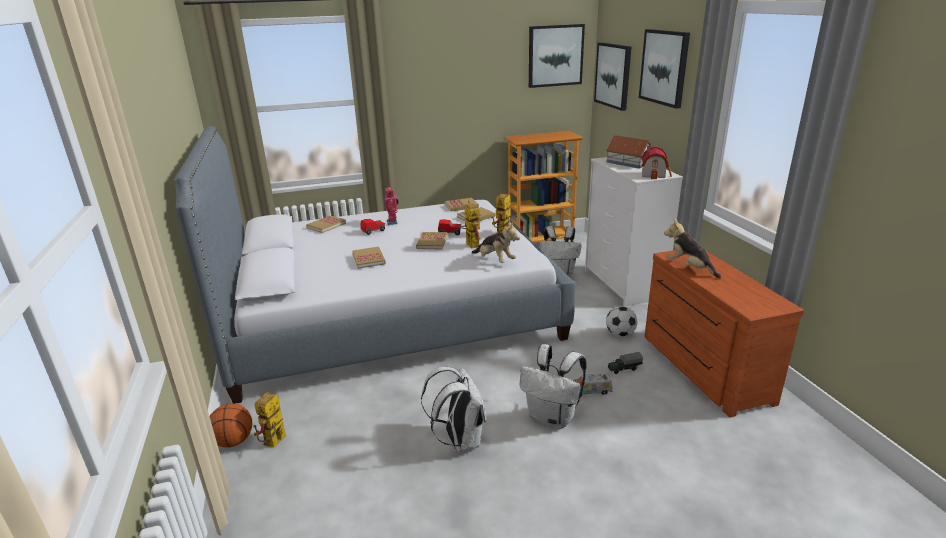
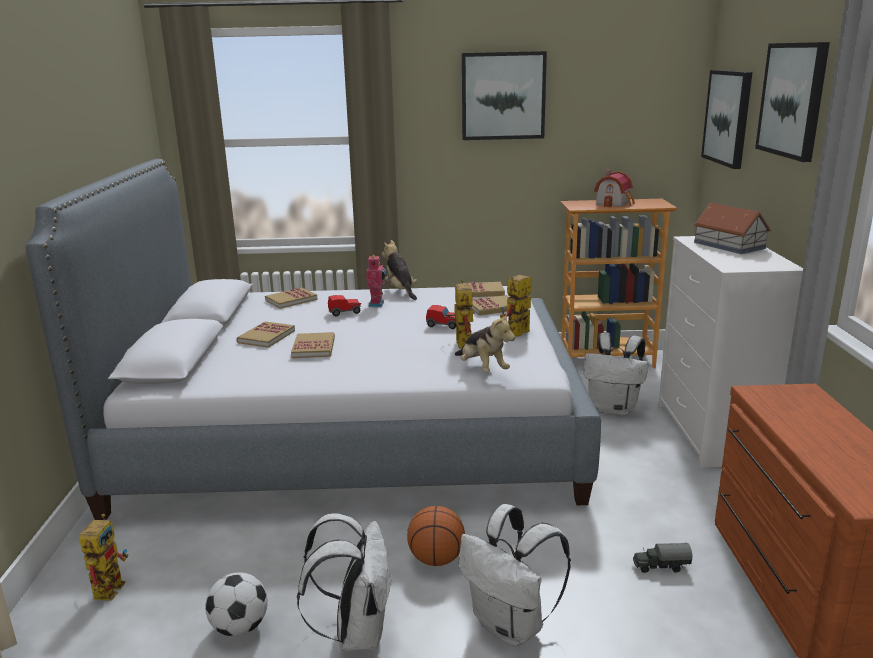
camera: 15 degrees right, 5 degrees down
basketball [209,404,252,448] -> basketball moved to [407,506,465,566]
toy robot [253,392,286,448] -> toy robot turned 150 degrees clockwise [79,514,128,601]
book [416,232,448,250] -> book moved to [237,322,295,348]
picture [529,24,585,88] -> picture moved to [462,51,547,140]
toy truck [572,373,613,397] -> none
football [606,306,637,337] -> football moved to [205,572,268,636]
toy house [641,146,672,179] -> toy house moved to [594,170,635,207]
plush toy [664,219,722,278] -> plush toy moved to [382,240,417,300]

